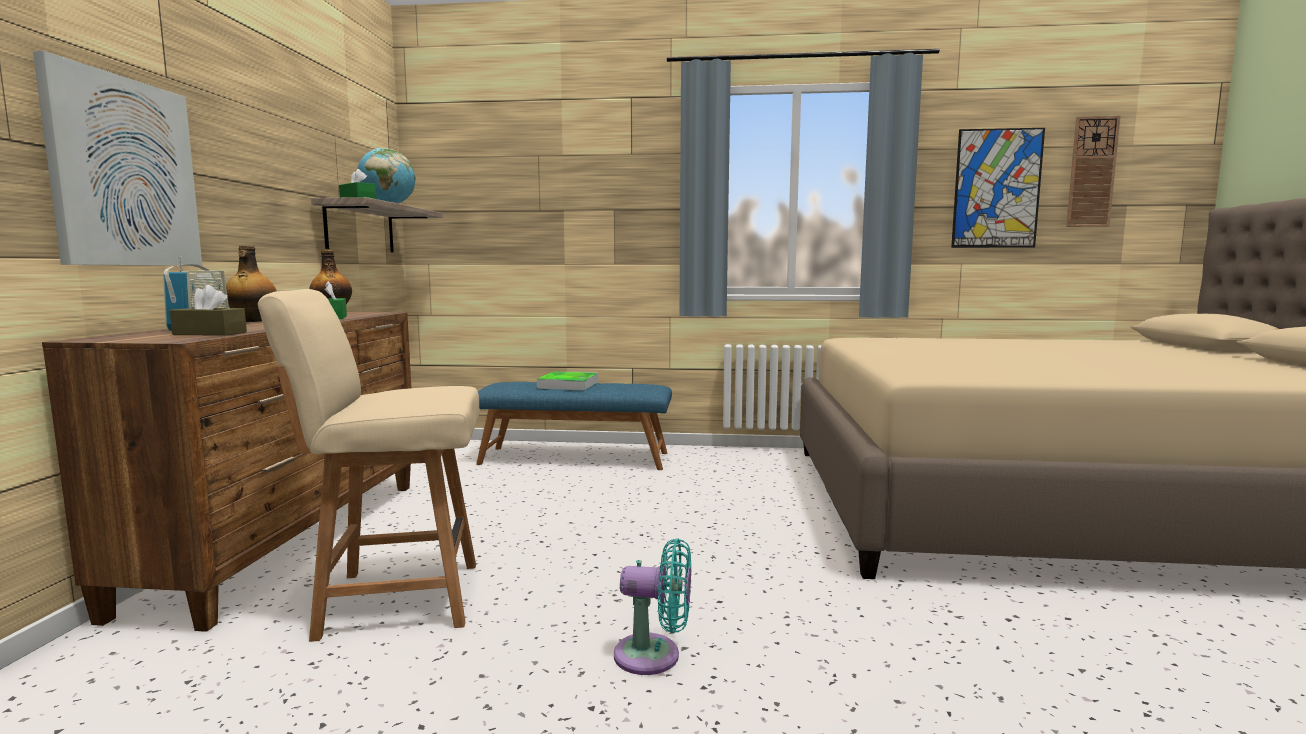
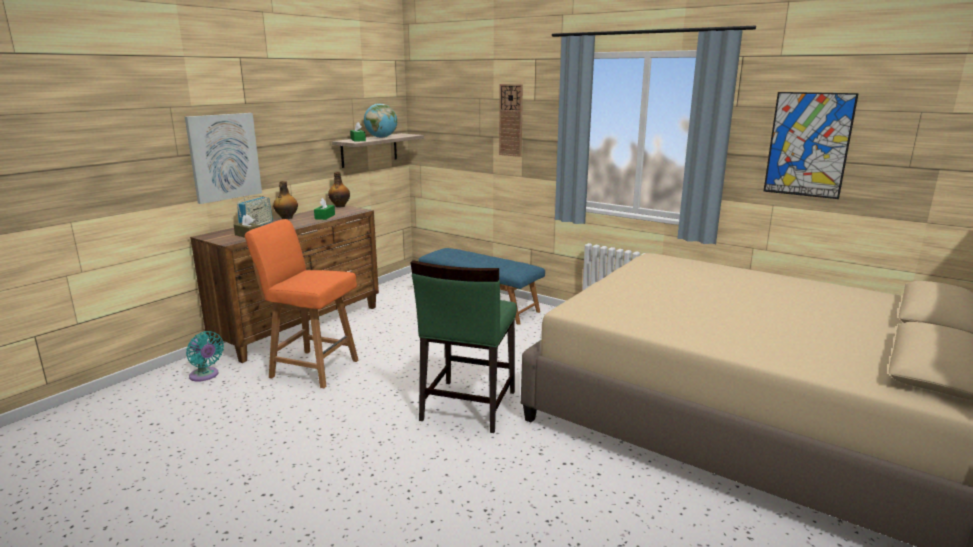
camera: 30 degrees right, 10 degrees up
beige chair [258,289,480,642] -> orange chair [245,219,358,388]
tray [537,371,598,390] -> none
turquoise fan [614,539,691,675] -> turquoise fan moved to [186,331,224,382]
wall clock [1066,116,1121,227] -> wall clock moved to [499,84,523,157]
none -> green chair [410,260,517,433]

